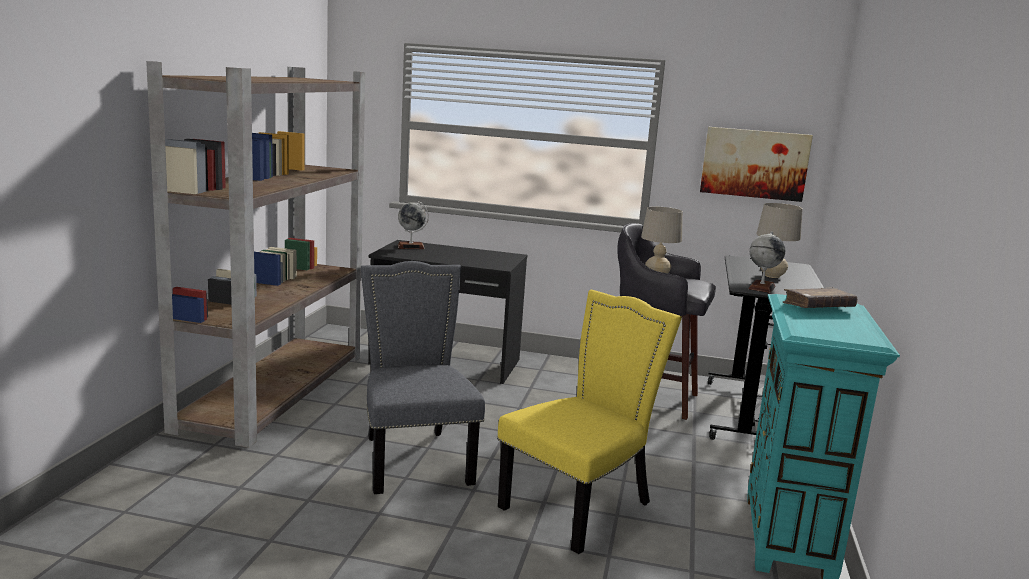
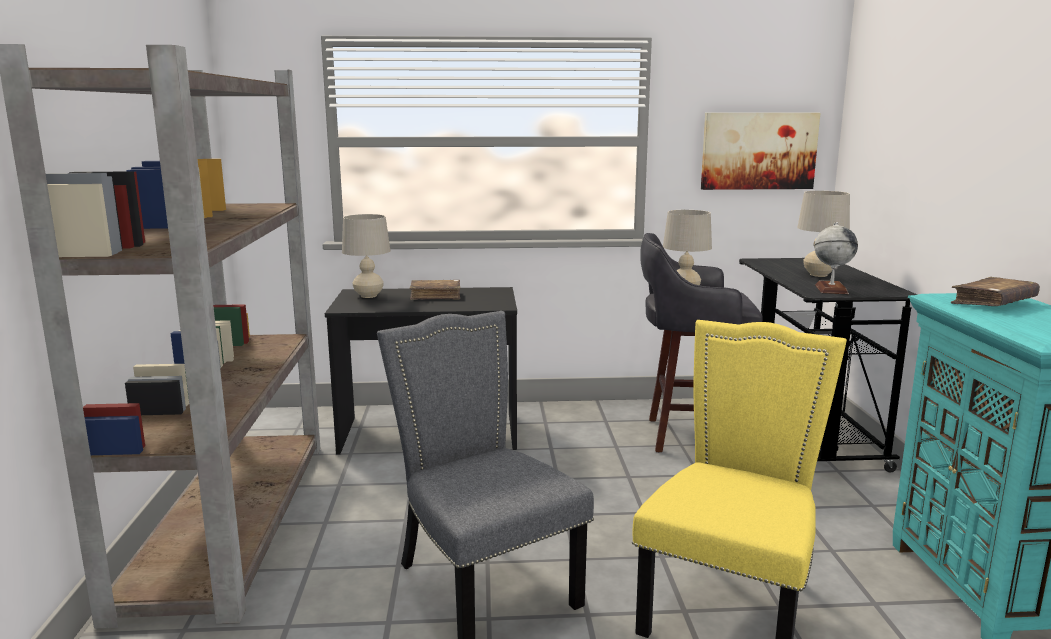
camera: 15 degrees left, 0 degrees up
globe [398,201,429,249] -> beige table lamp [342,214,390,298]
none -> brown book [410,280,460,300]

